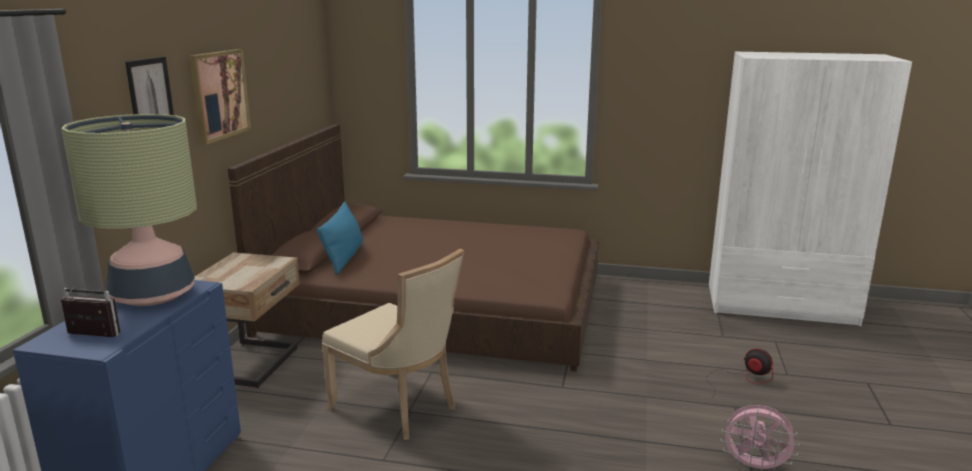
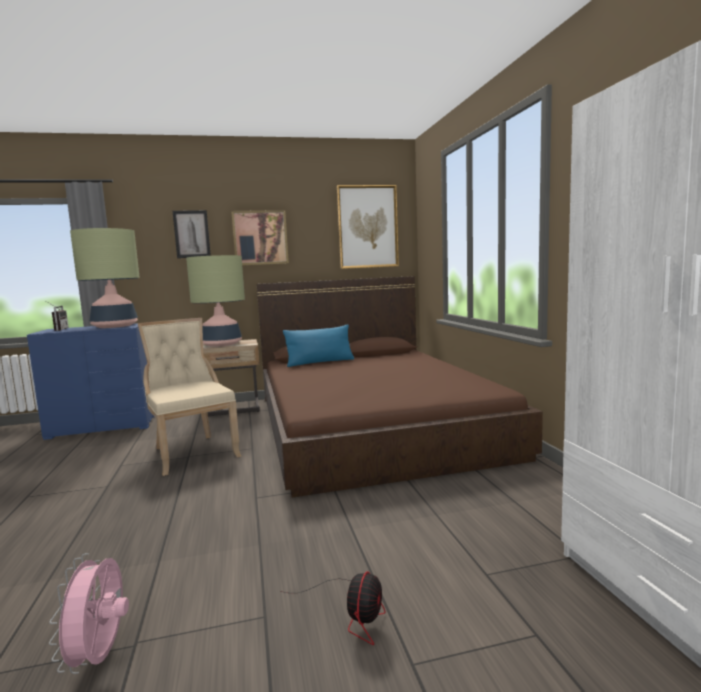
camera: 65 degrees right, 10 degrees down
beige chair [322,249,464,440] -> beige chair turned 135 degrees clockwise [138,318,241,476]
none -> table lamp [186,255,245,347]
none -> picture [337,185,399,269]

